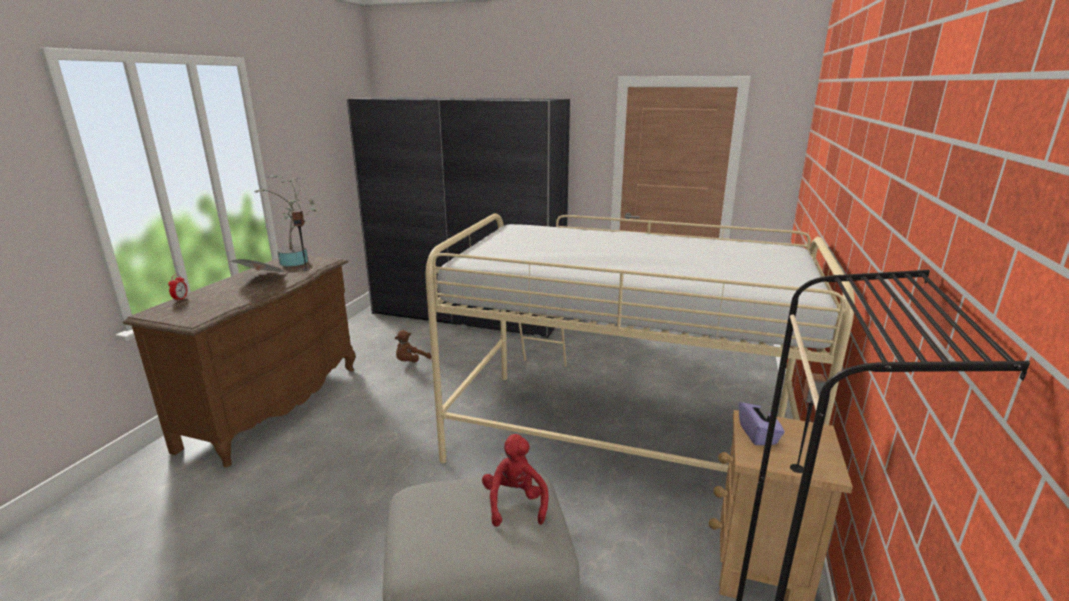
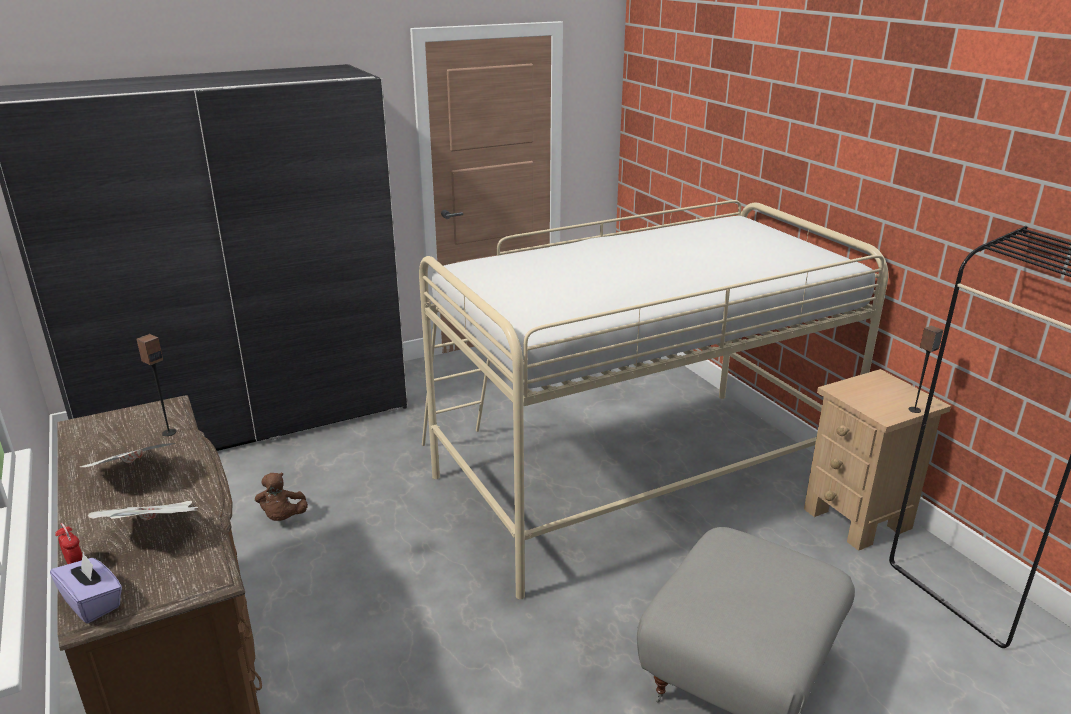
camera: 45 degrees left, 5 degrees up
potted plant [254,175,316,267] -> none
red plush toy [482,434,549,527] -> none
purple tissue box [739,400,785,445] -> purple tissue box moved to [50,552,122,623]
none -> newspaper [88,501,198,520]

